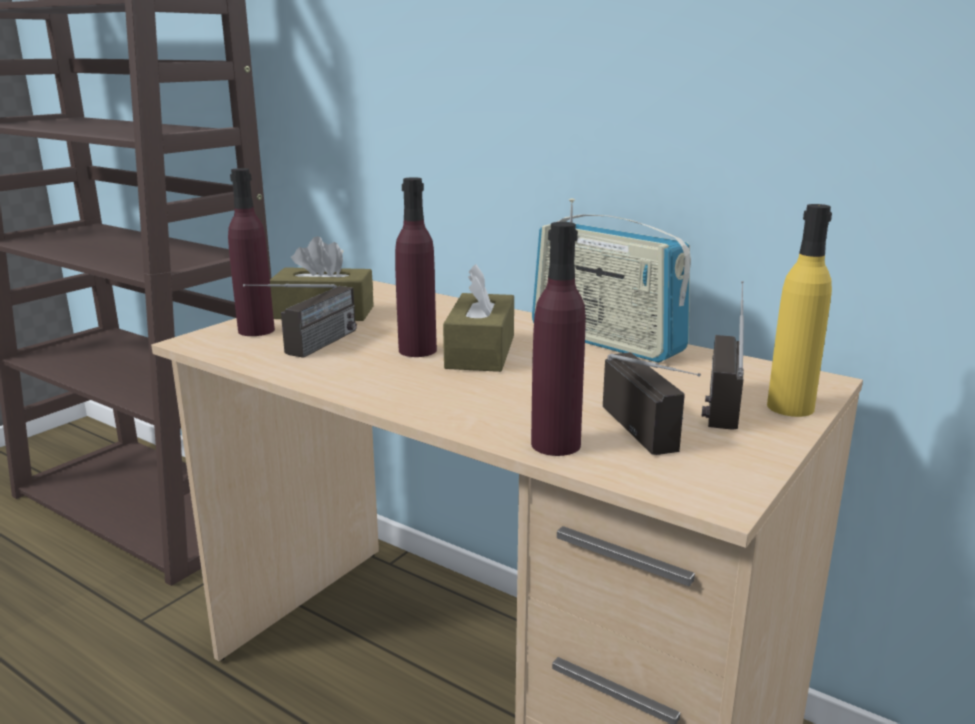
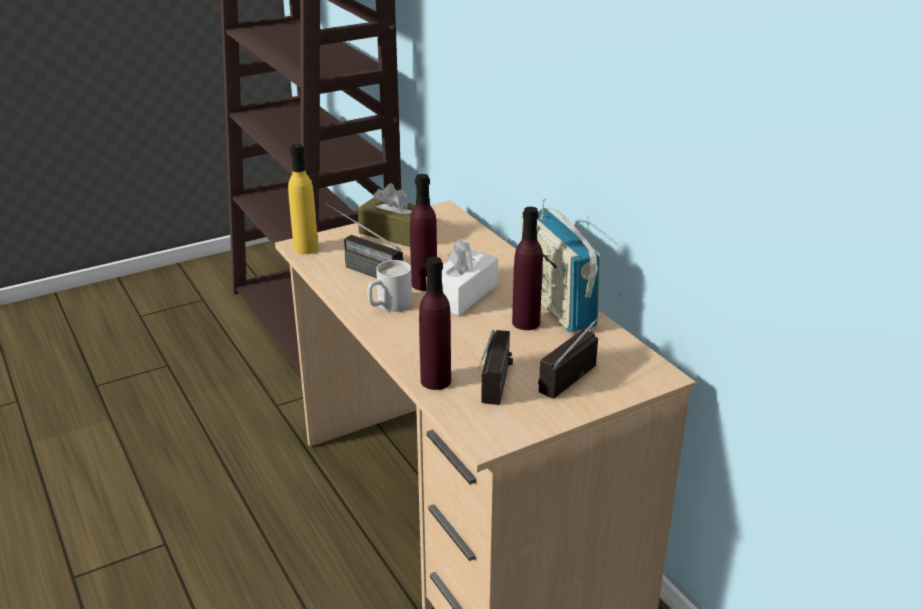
camera: 25 degrees right, 10 degrees up
purple bottle [228,168,275,336] -> purple bottle moved to [512,207,543,330]
radio [243,284,357,358] -> radio turned 75 degrees clockwise [325,203,403,278]
brown tissue box [443,264,514,372] -> white tissue box [426,238,498,316]
yellow bottle [767,204,832,417] -> yellow bottle moved to [288,144,318,254]
none -> white mug [368,260,412,312]

